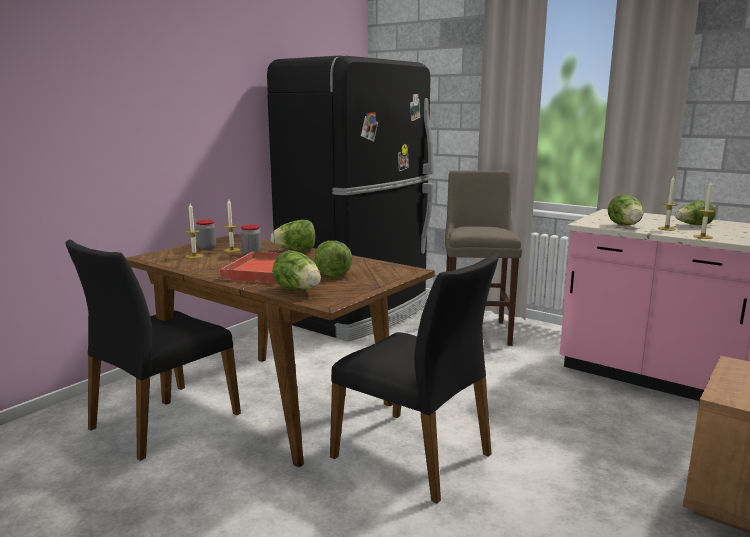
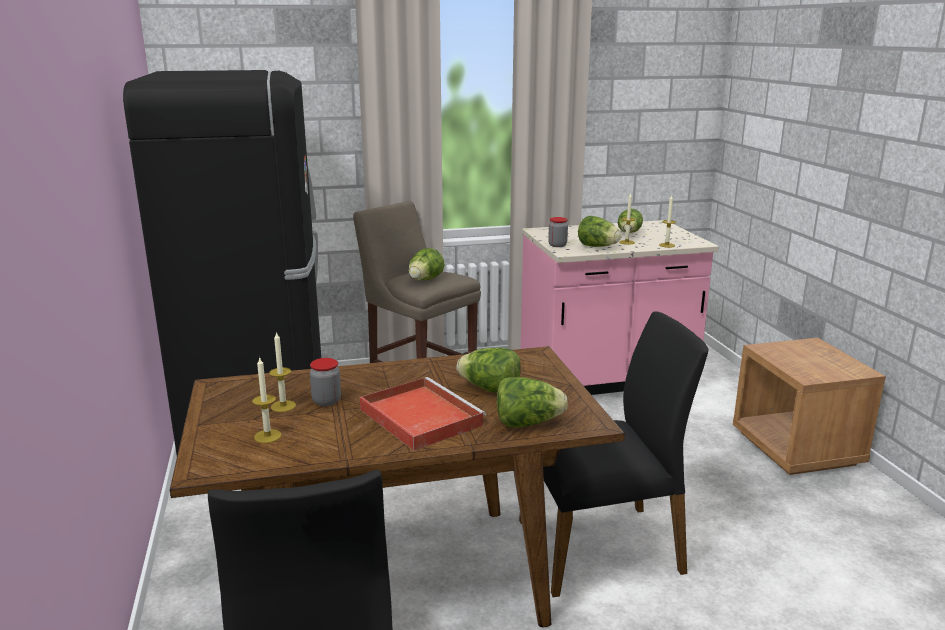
camera: 50 degrees left, 5 degrees up
jar [196,220,216,250] -> jar moved to [548,217,568,247]
lettuce [271,220,315,251] -> lettuce moved to [409,248,445,280]

